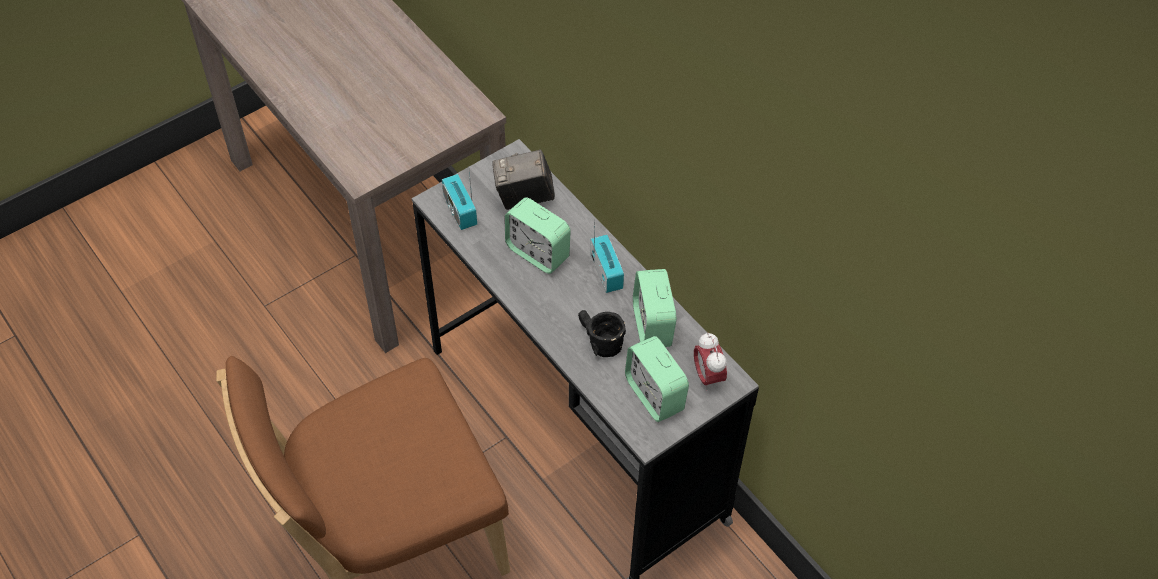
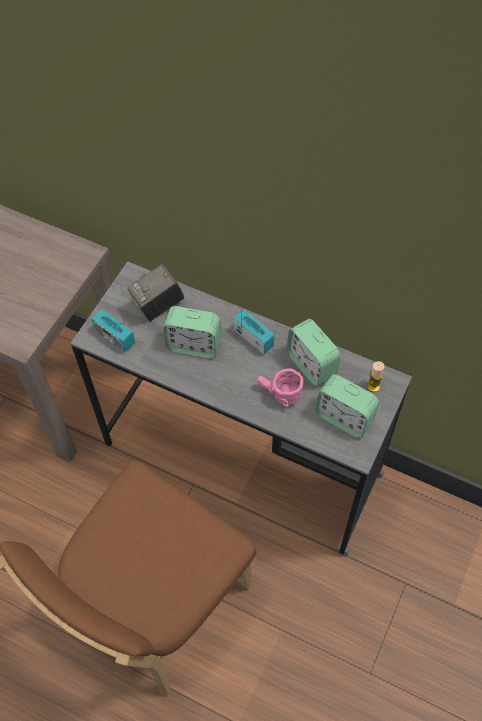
camera: 25 degrees left, 5 degrees up
black mug [578,310,626,357] -> pink mug [257,368,303,407]
alarm clock [694,333,727,391] -> candle [367,361,385,392]

